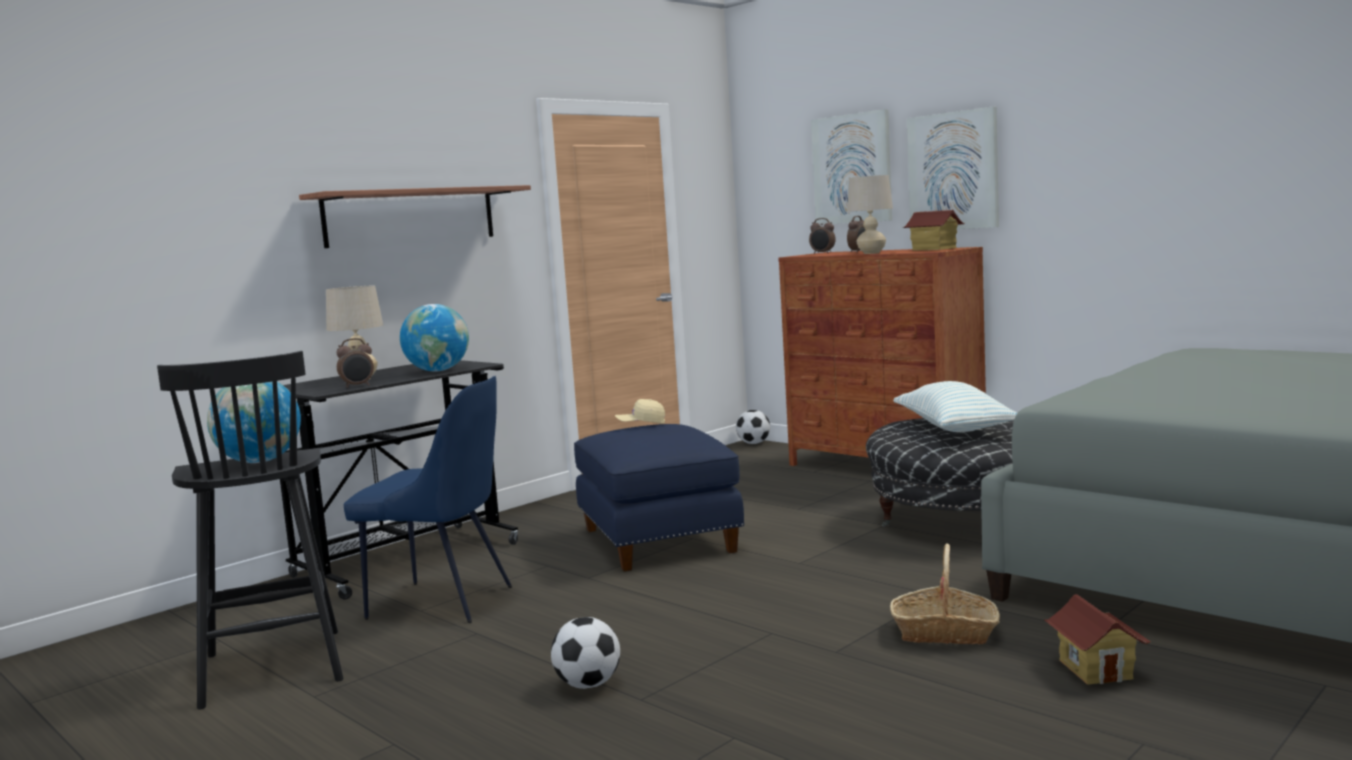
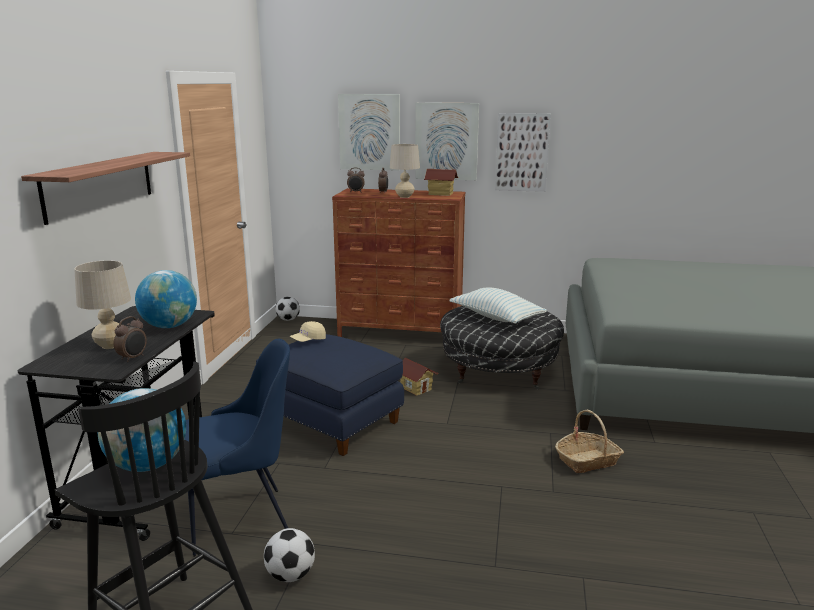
camera: 35 degrees left, 10 degrees up
football [551,617,620,689] -> football moved to [264,528,315,582]
toy house [1045,594,1151,685] -> toy house moved to [400,358,439,396]
none -> picture [495,113,551,192]

